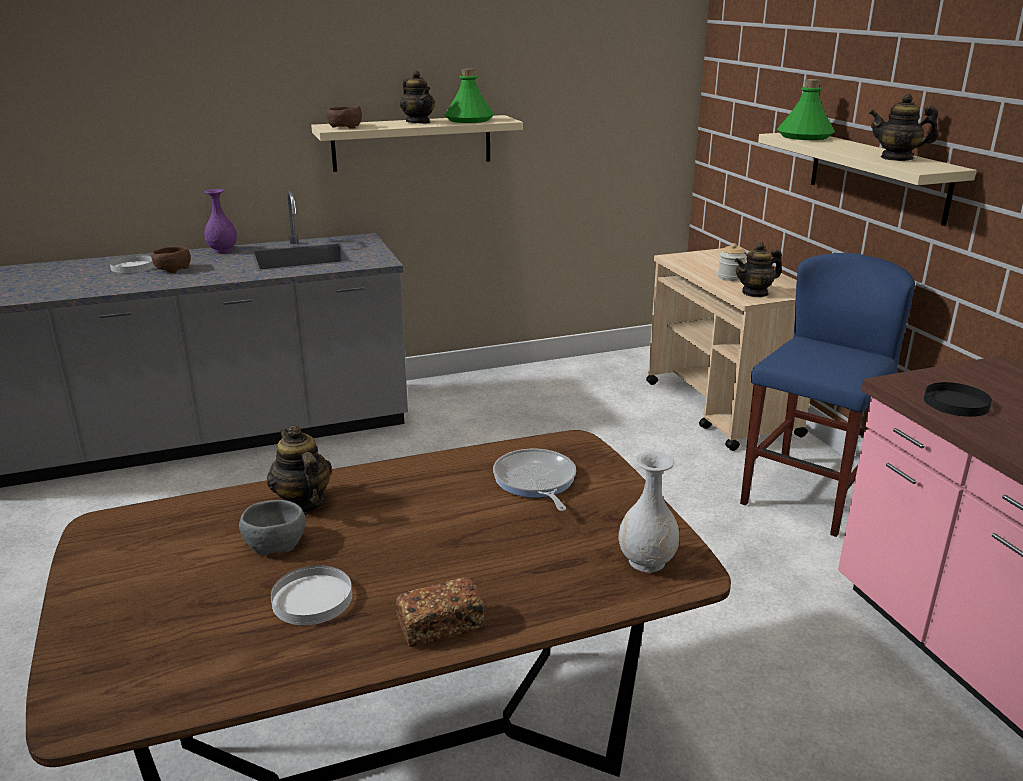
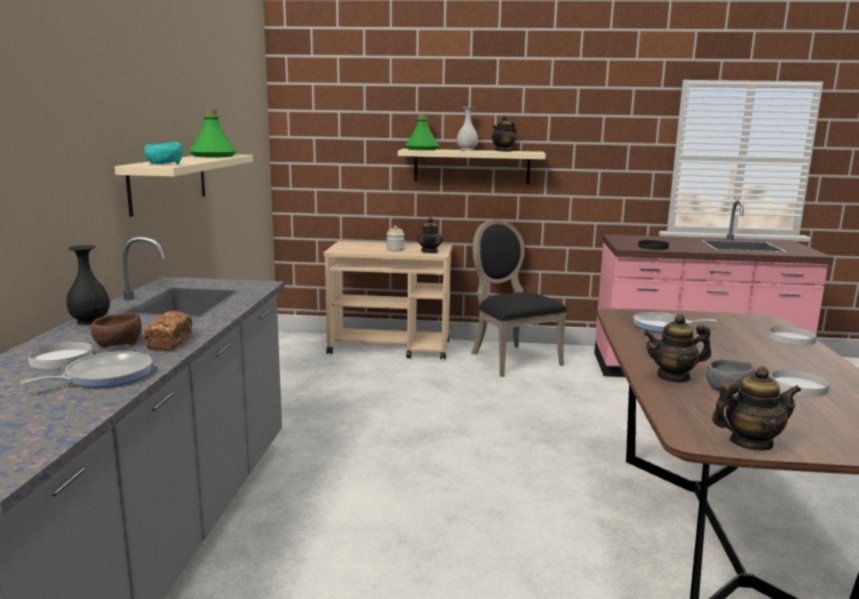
camera: 65 degrees left, 10 degrees down
purple vase [204,189,237,253] -> black vase [66,245,110,325]
brown bowl [326,106,362,129] -> turquoise bowl [144,142,183,164]
bread [396,577,484,647] -> bread moved to [144,311,193,350]
teapot [400,71,435,123] -> teapot moved to [712,366,801,451]
white vase [619,452,679,572] -> white vase moved to [457,107,478,151]
blue stool [740,253,915,537] -> black chair [471,219,567,377]
none -> frying pan [20,351,152,388]
none -> white plate [769,326,817,346]

